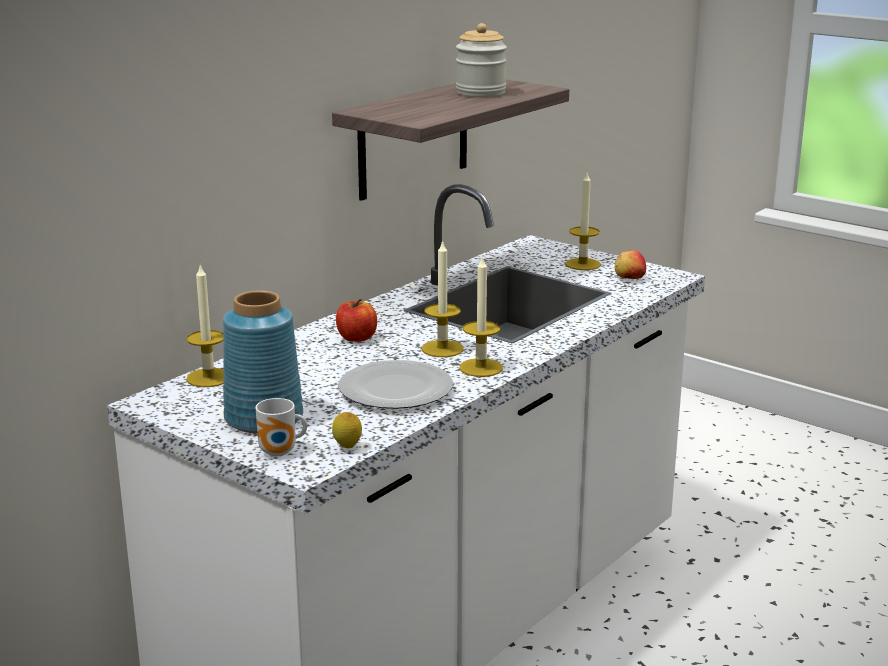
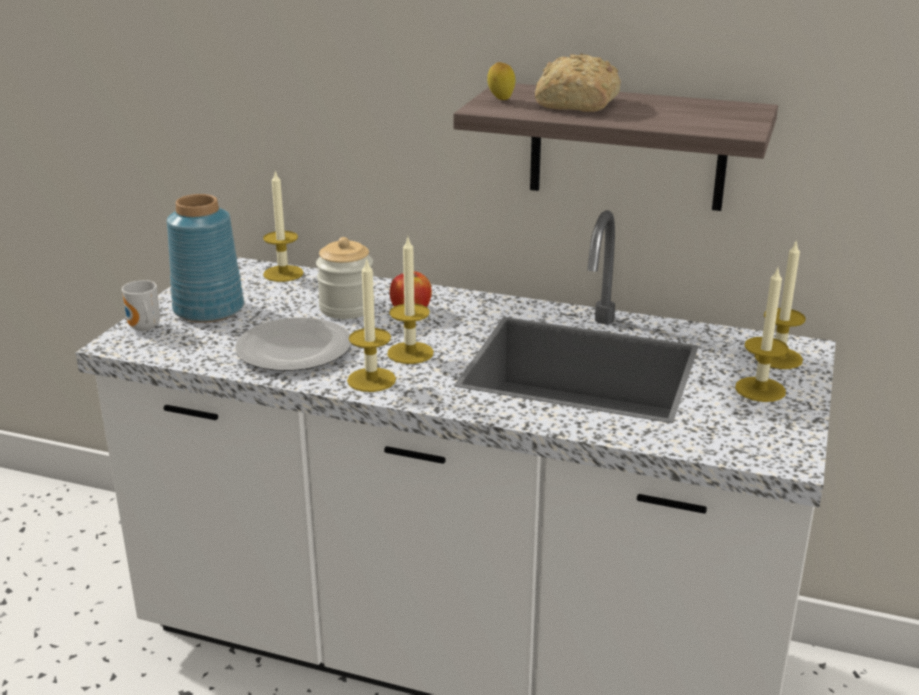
camera: 70 degrees right, 5 degrees up
lemon [332,412,362,448] -> lemon moved to [487,62,515,100]
jar [456,23,507,97] -> jar moved to [316,237,375,319]
apple [615,250,646,279] -> none
none -> bread [535,54,621,112]
none -> candle [754,242,806,369]

